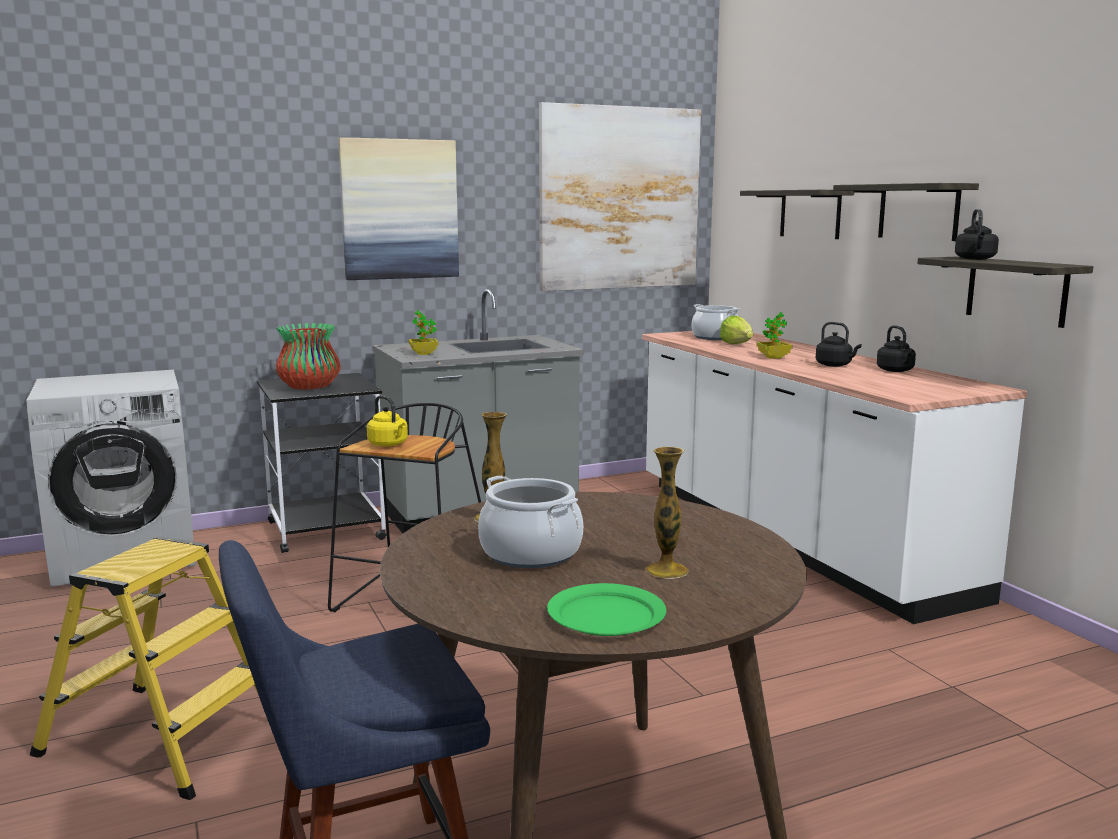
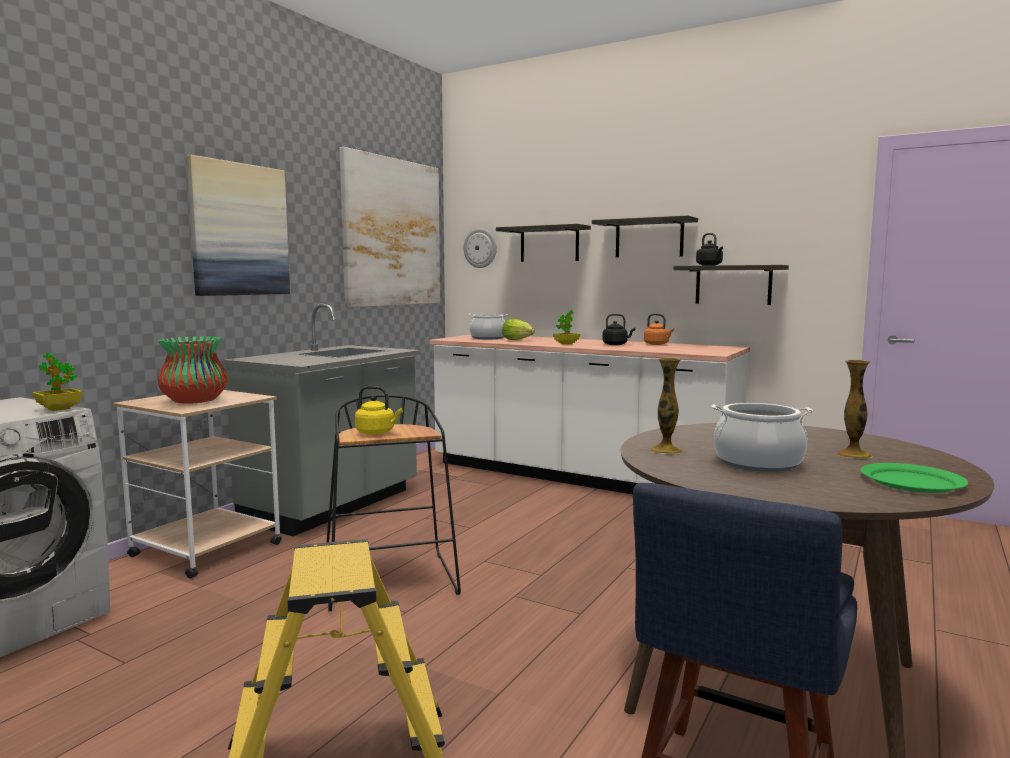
camera: 35 degrees left, 5 degrees down
black cart [257,373,387,553] -> beige cart [113,390,282,579]
potted plant [409,310,438,355] -> potted plant moved to [32,352,83,411]
black kettle [877,325,916,372] -> orange kettle [644,313,674,345]
none -> wall clock [463,228,497,268]

